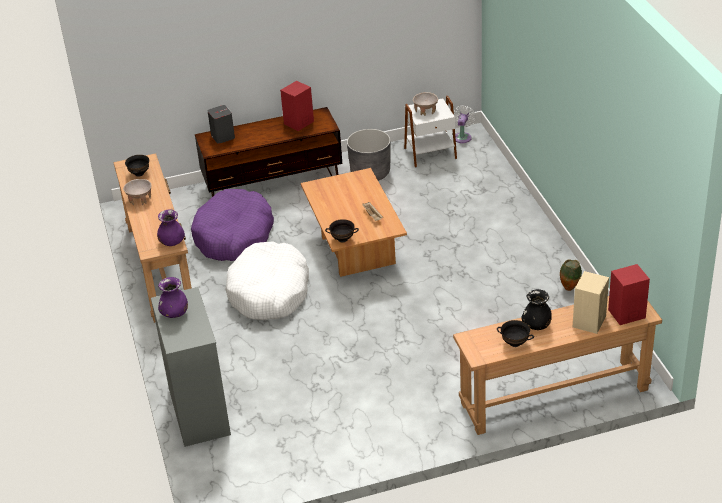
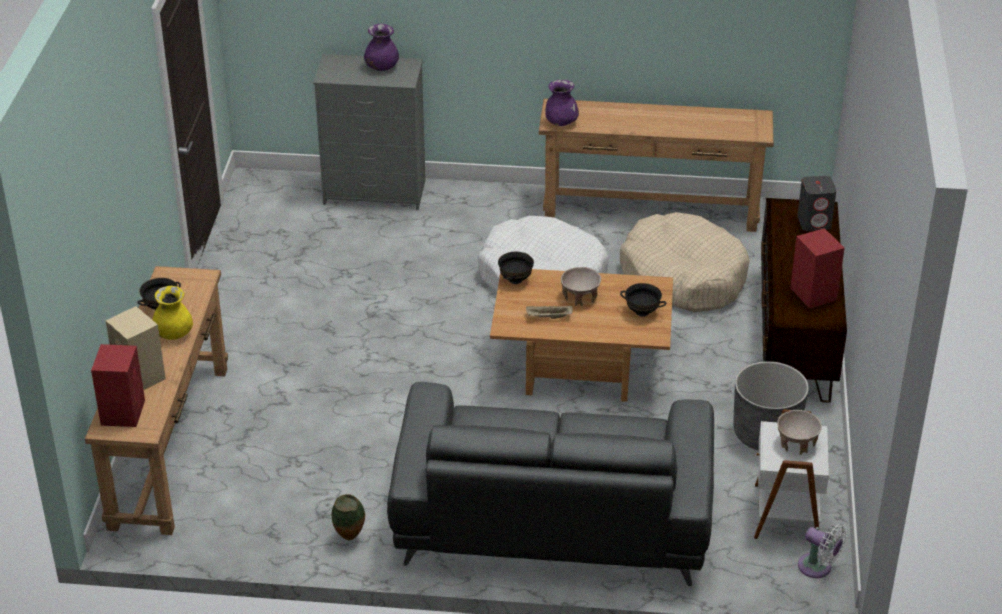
camera: 110 degrees right, 0 degrees up
beige bowl [123,179,151,205] -> beige bowl moved to [561,267,601,306]
black bowl [125,155,149,177] -> black bowl moved to [620,283,666,317]
purple dog bed [191,189,274,261] -> beige dog bed [620,212,750,312]
black vase [521,289,552,330] -> yellow vase [152,286,193,340]
none -> grey sofa [387,382,714,586]

